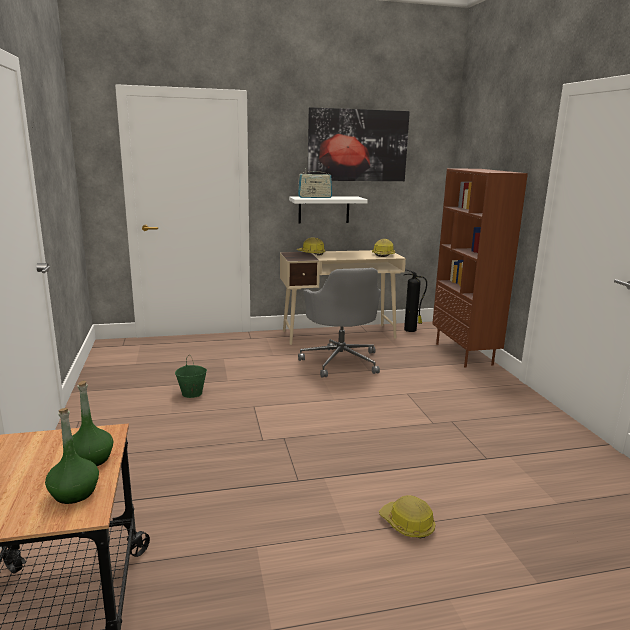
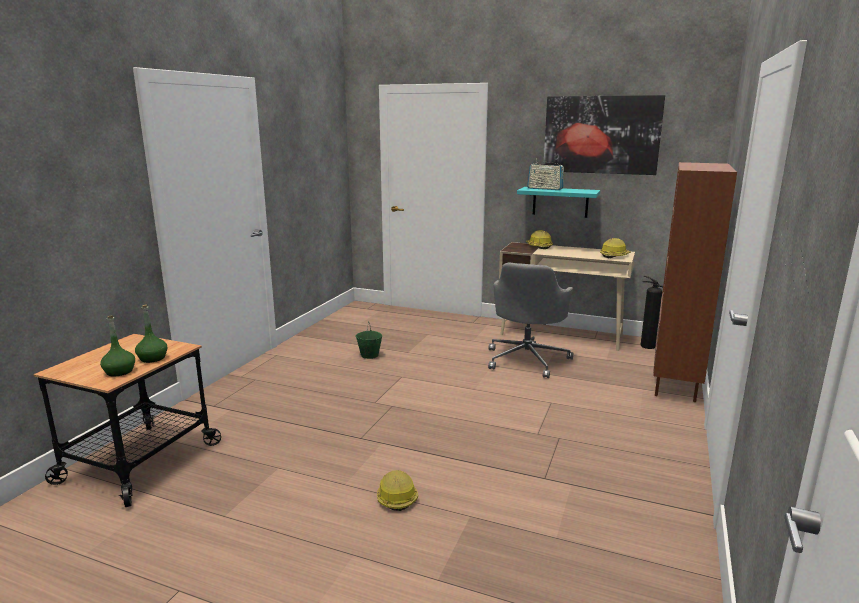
camera: 35 degrees right, 0 degrees up
white shelf [289,197,368,223] -> turquoise shelf [517,187,600,218]

